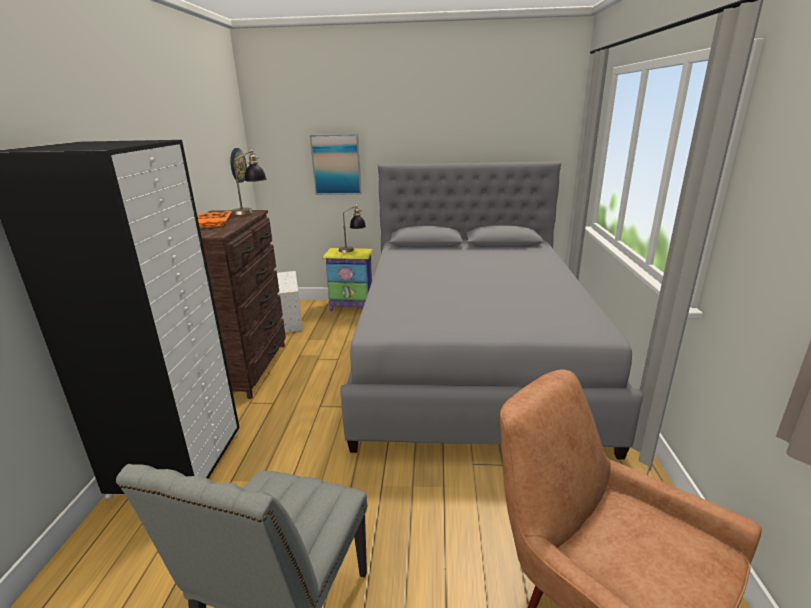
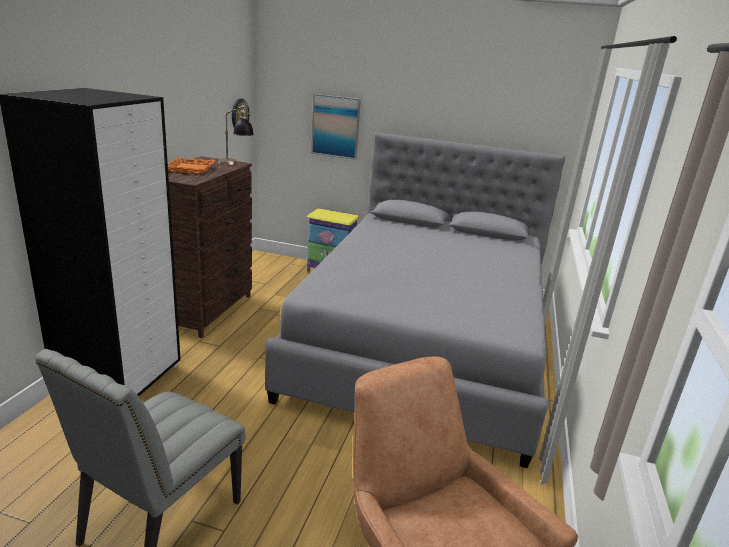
camera: 10 degrees right, 0 degrees up
white storage box [277,271,303,333] -> none
table lamp [339,205,366,253] -> none

